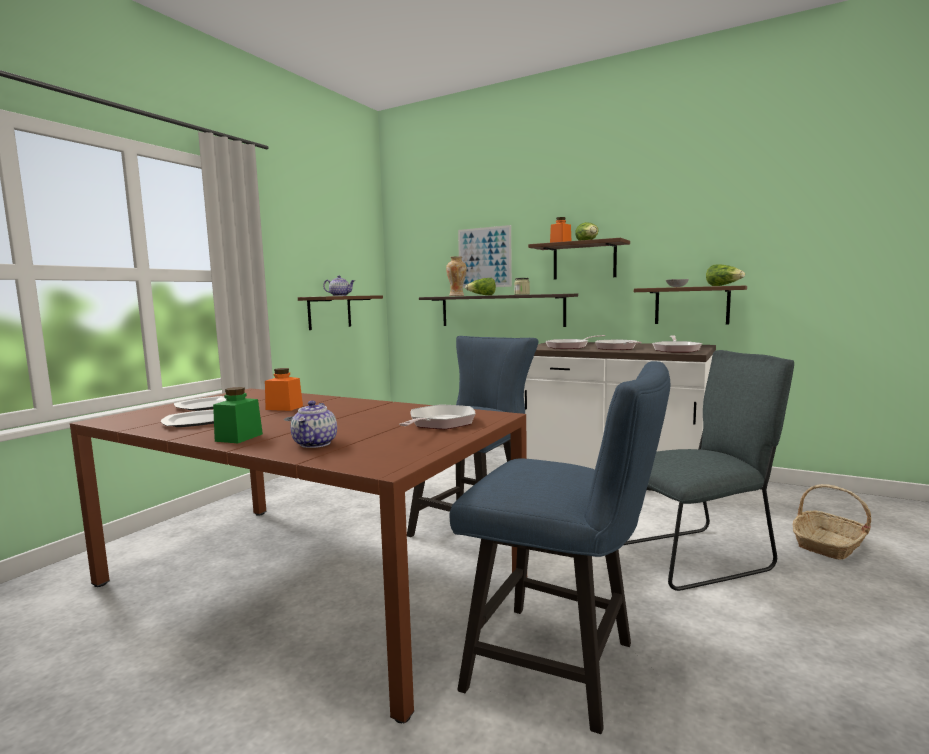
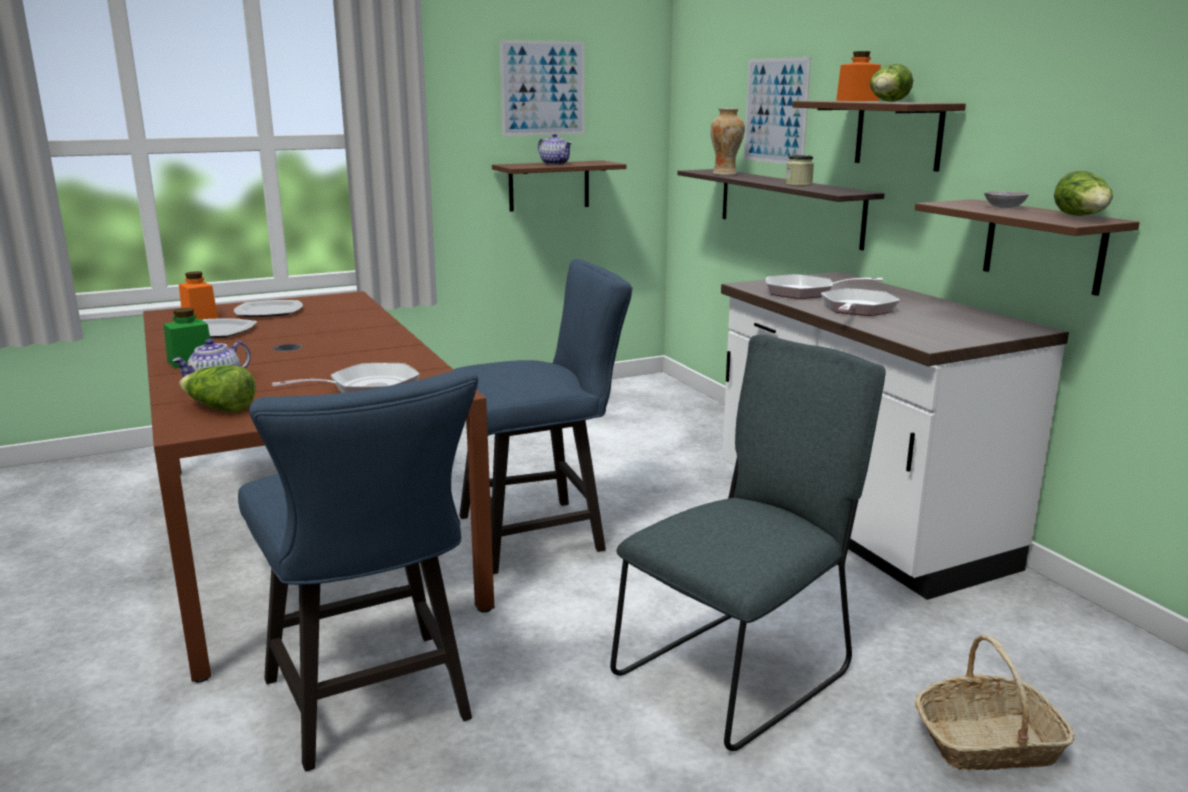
camera: 35 degrees right, 10 degrees up
orange jar [265,368,303,411] -> orange jar moved to [179,271,218,320]
lettuce [465,278,496,295] -> lettuce moved to [179,365,256,412]
grey chair [624,350,794,591] -> grey chair turned 60 degrees counterclockwise [610,335,886,751]
frying pan [652,335,702,352] -> none
none -> picture [500,40,585,136]

